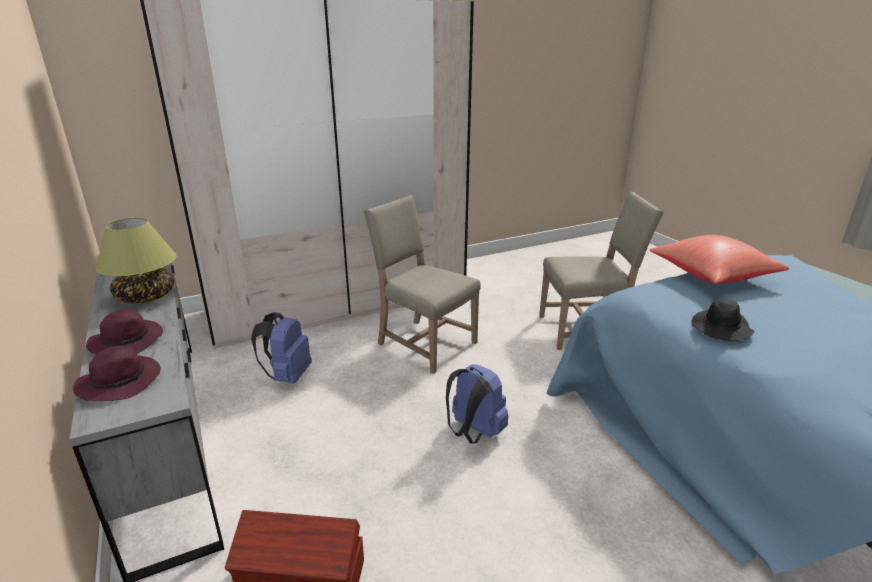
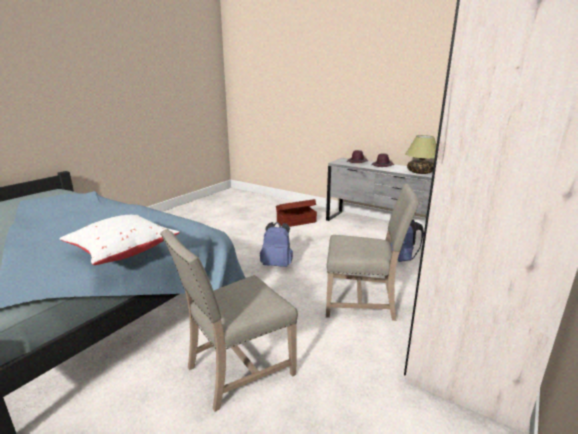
camera: 150 degrees right, 5 degrees down
red pillow [650,235,789,284] -> white pillow [60,215,180,265]
black hat [691,299,754,341] -> none

